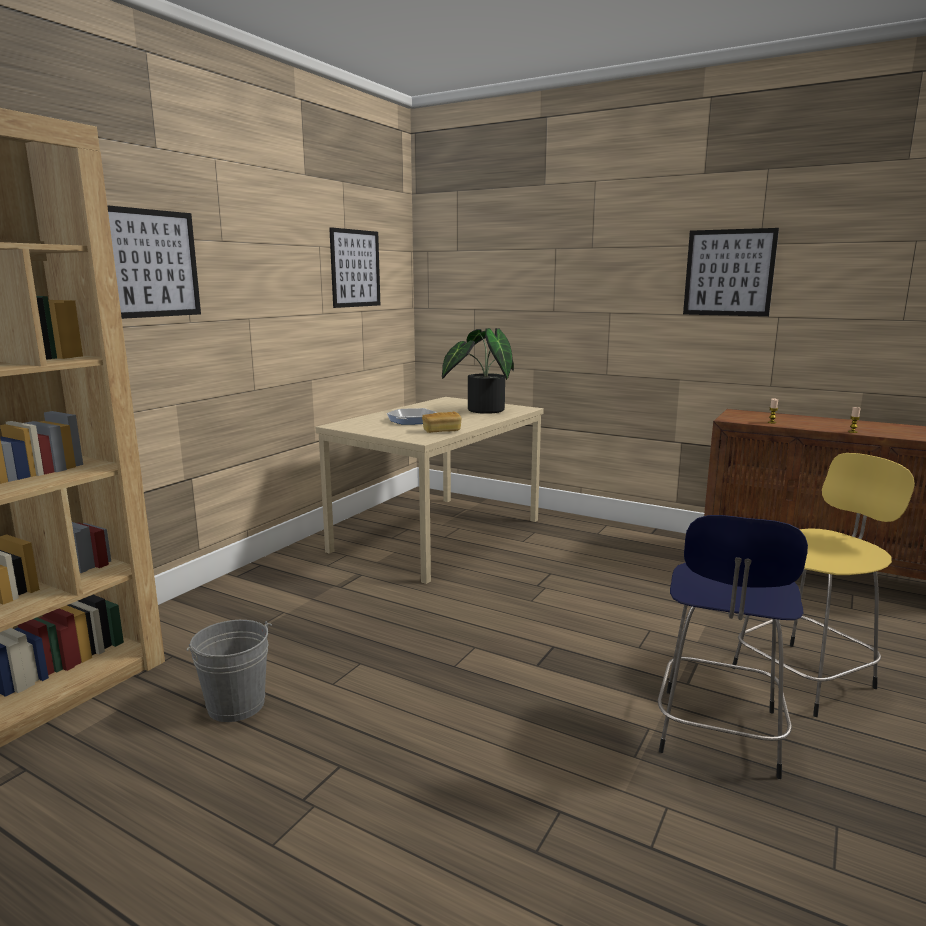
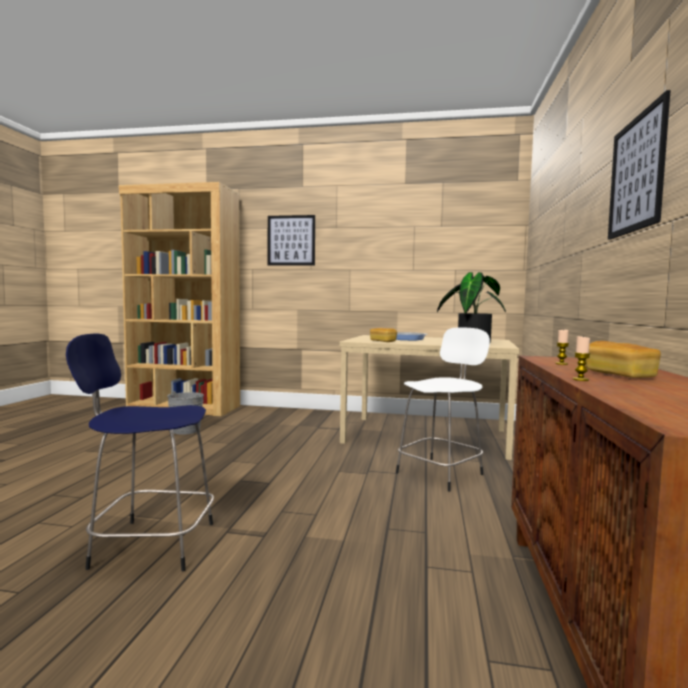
camera: 70 degrees right, 10 degrees down
picture [329,227,380,308] -> none
yellow stool [732,453,915,717] -> none
none -> white stool [396,327,490,492]
none -> bread [585,341,661,378]

